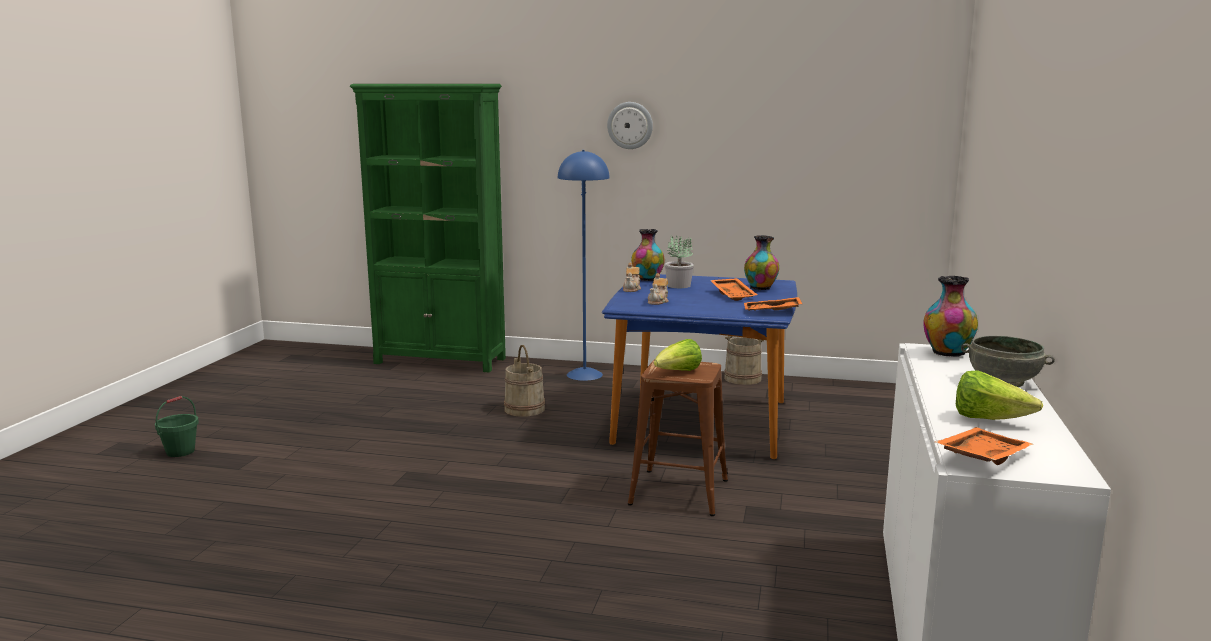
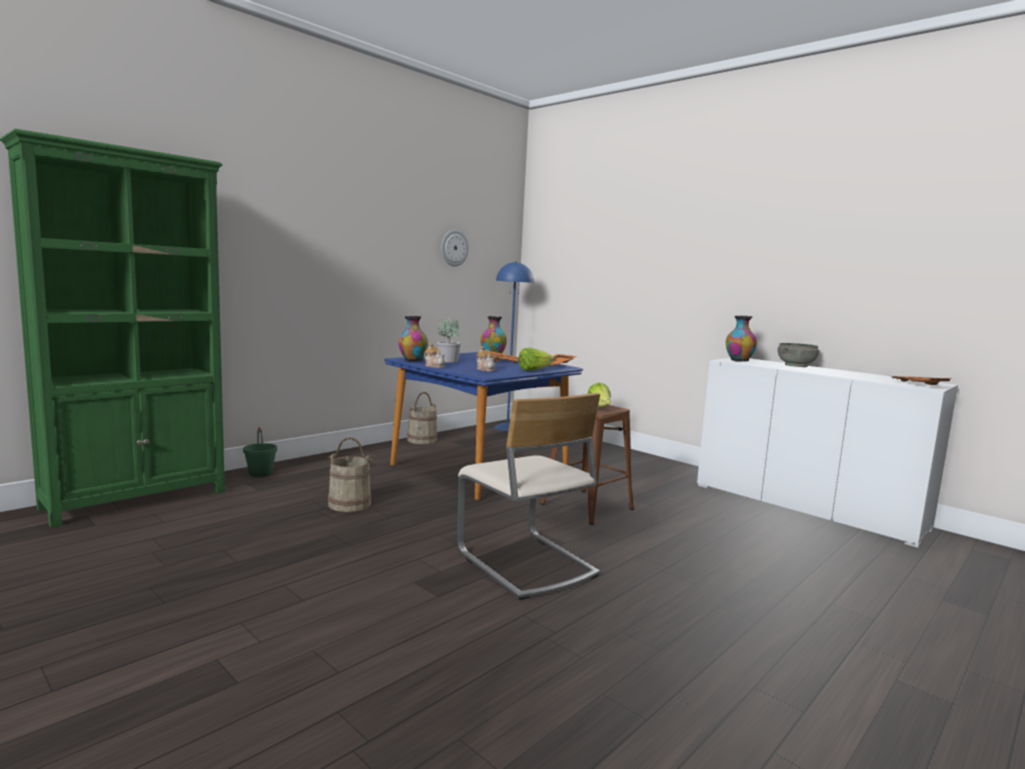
camera: 60 degrees left, 5 degrees down
green bucket [155,396,199,457] -> green bucket moved to [243,427,277,477]
blue floor lamp [558,150,610,381] -> blue floor lamp moved to [494,261,534,431]
wall clock [607,102,653,149] -> wall clock moved to [441,230,469,267]
lettuce [956,370,1043,420] -> lettuce moved to [519,348,555,371]
none -> beige chair [457,393,600,600]

